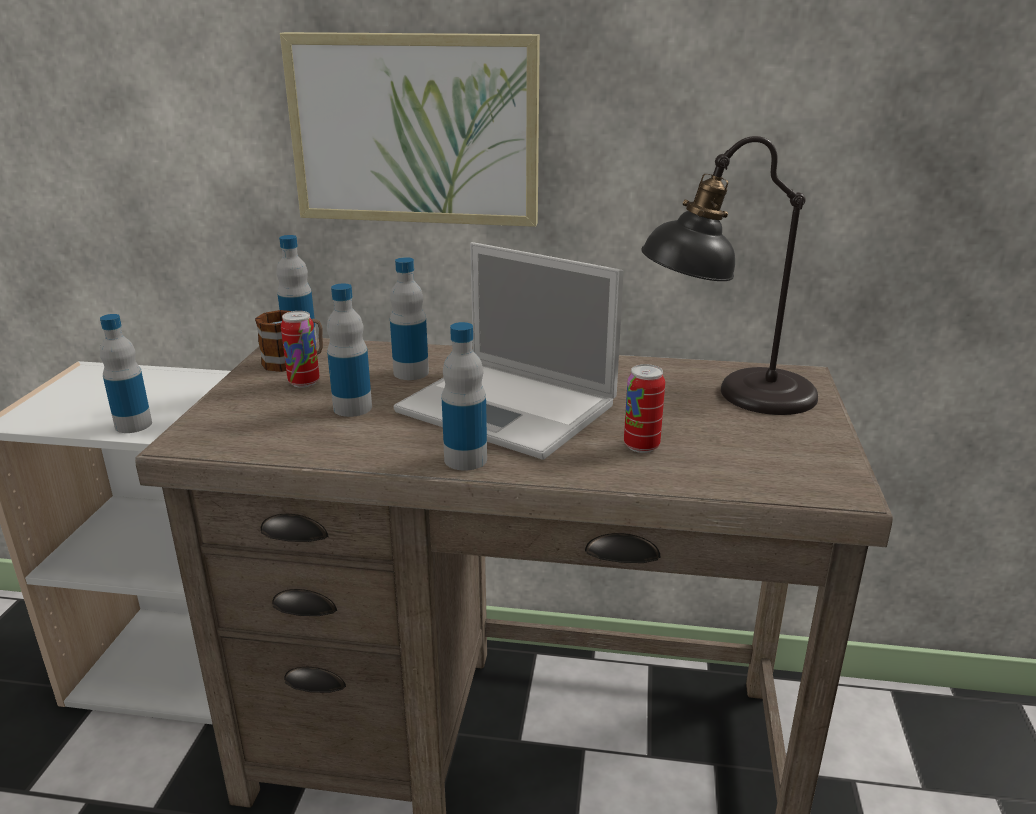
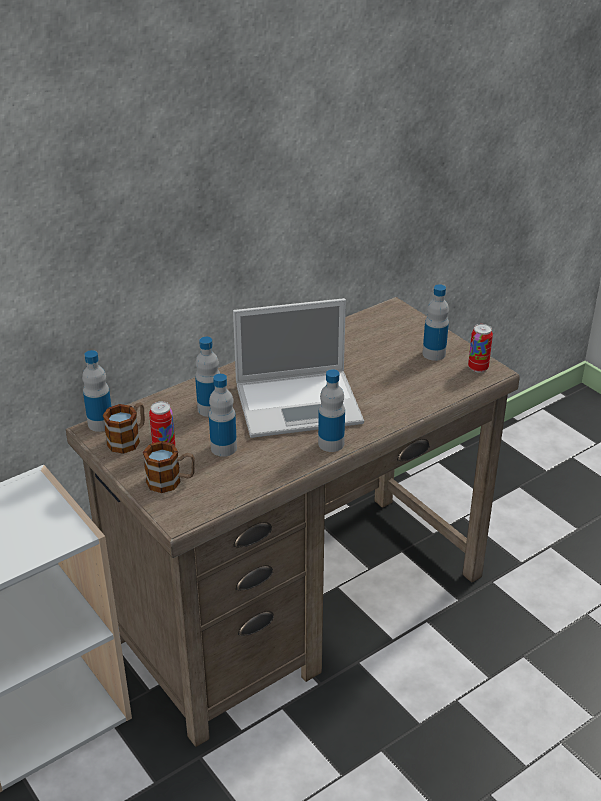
camera: 45 degrees left, 10 degrees up
bottle [100,314,152,433] -> bottle moved to [422,284,449,361]
picture [280,32,540,227] -> none
can [624,364,665,453] -> can moved to [468,324,493,372]
grey table lamp [641,136,818,415] -> none
none -> mug [143,441,195,493]

